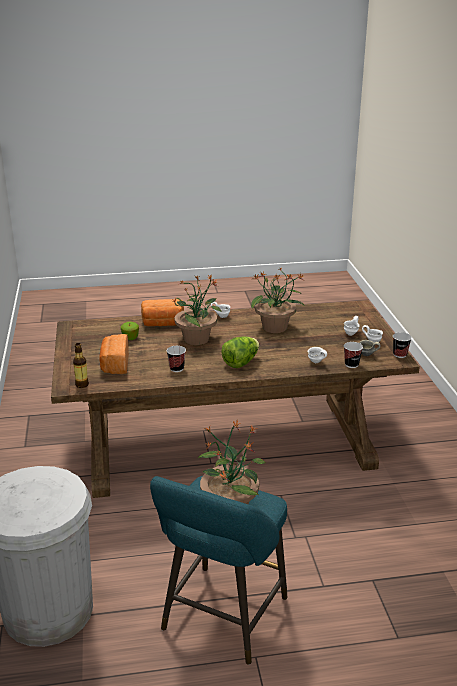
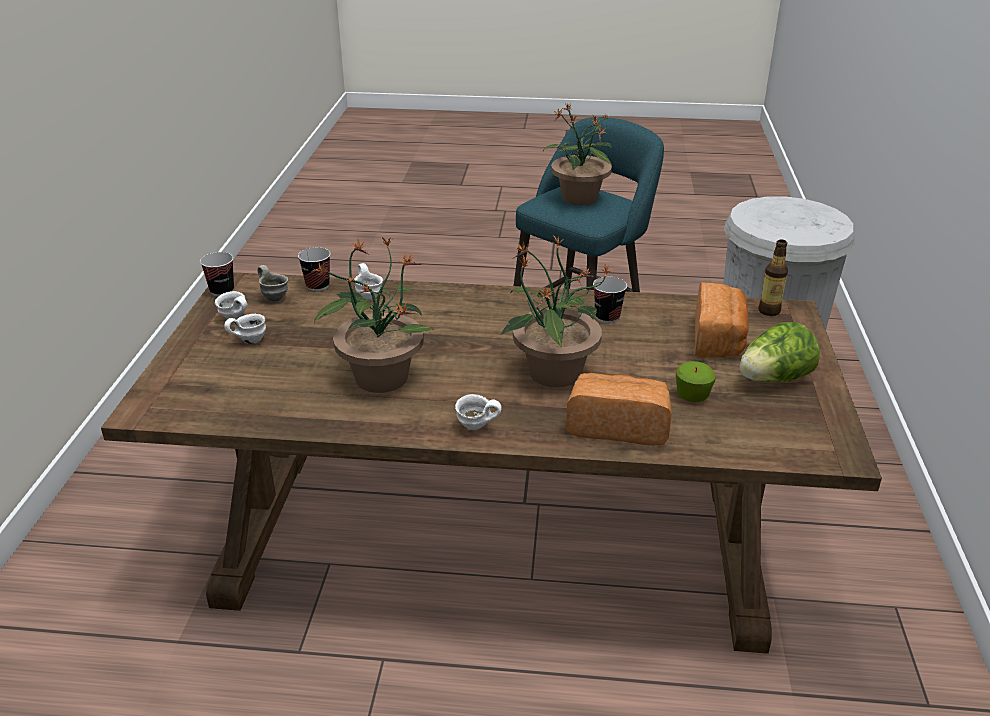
camera: 165 degrees left, 5 degrees up
lettuce [221,336,259,368] -> lettuce moved to [740,322,820,382]

